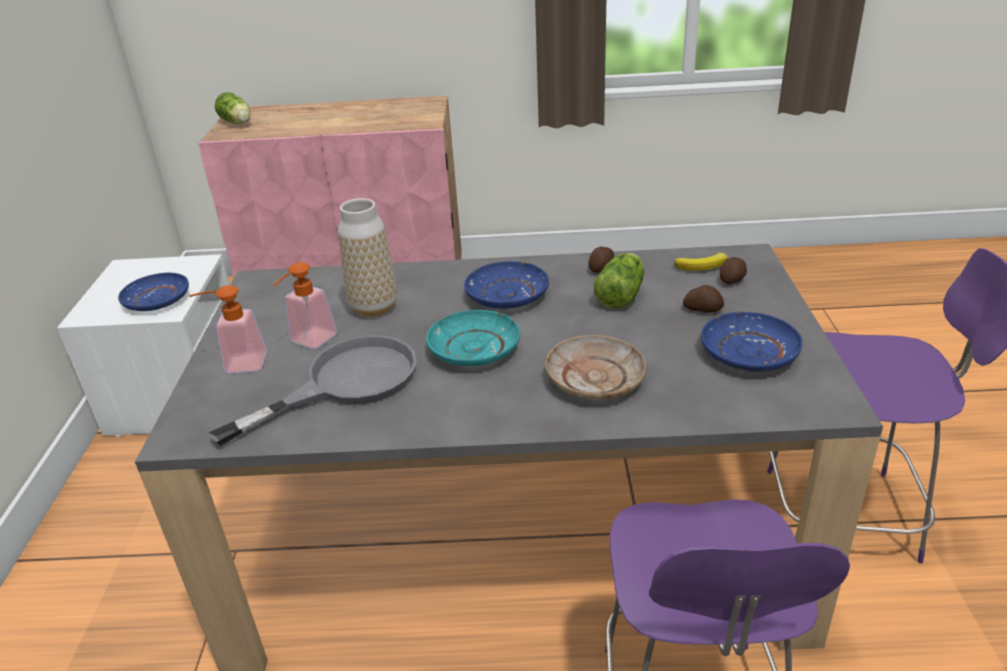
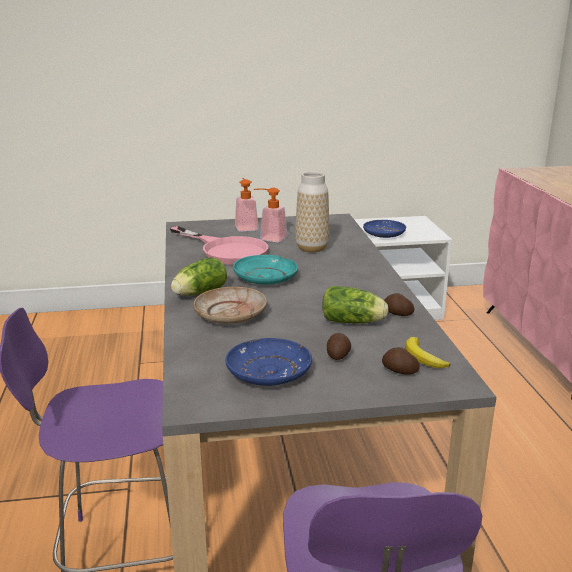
camera: 80 degrees right, 10 degrees down
grey frying pan [208,335,417,446] -> pink frying pan [170,226,268,265]
lettuce [215,92,251,124] -> lettuce moved to [171,257,227,296]
blue plate [464,261,549,309] -> none

